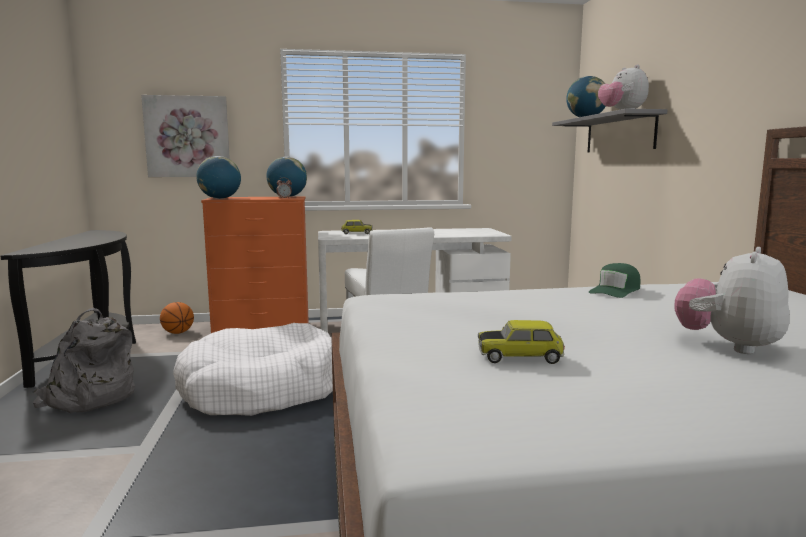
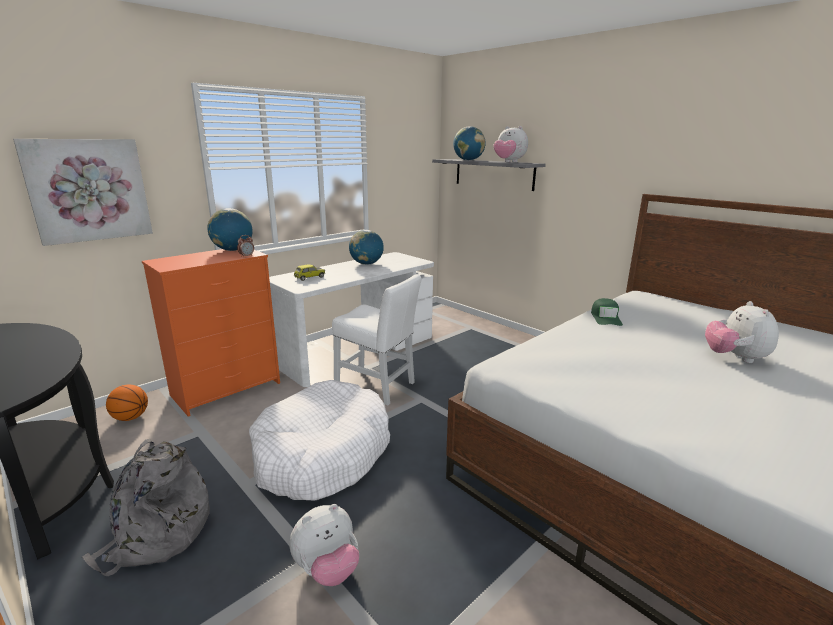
camera: 35 degrees left, 10 degrees up
globe [196,156,241,199] -> globe moved to [349,230,384,265]
toy car [478,320,565,364] -> none
none -> plush toy [289,504,359,586]

